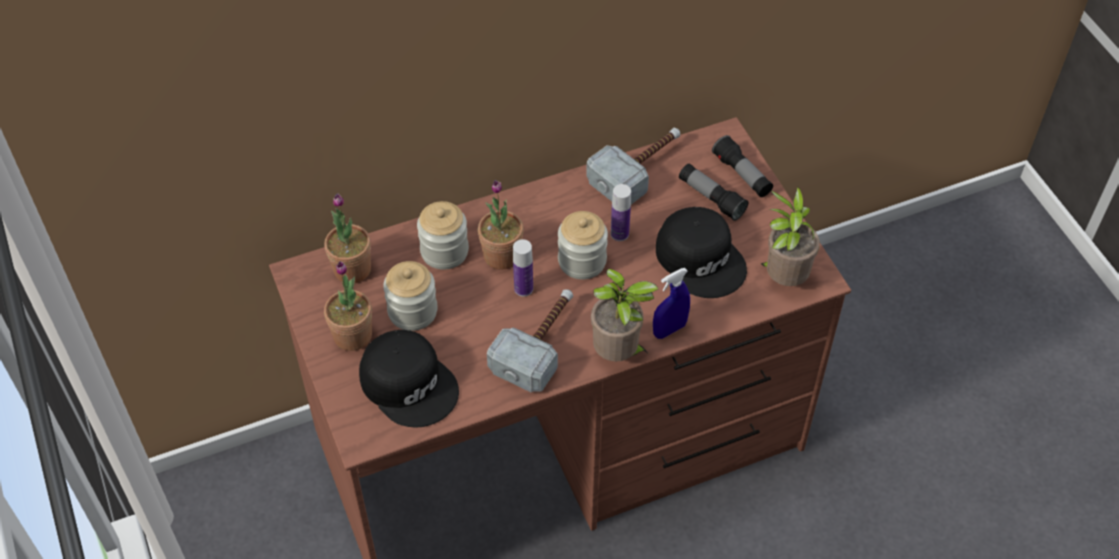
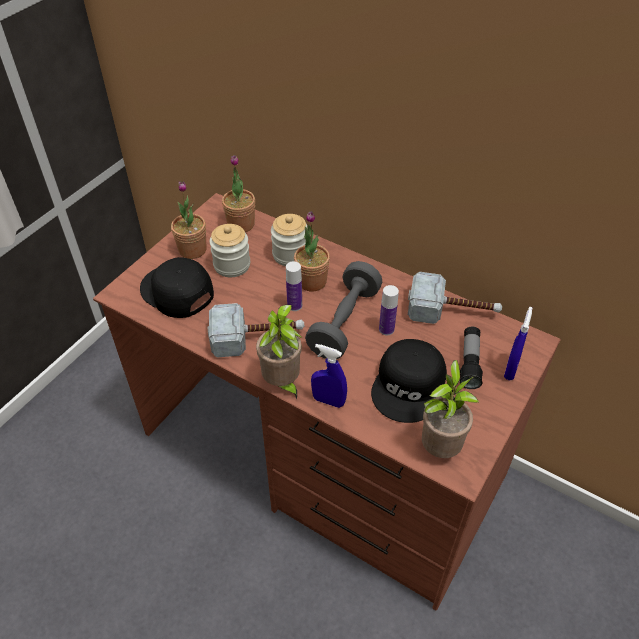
camera: 55 degrees right, 5 degrees down
black cap [359,330,459,428] -> black cap turned 120 degrees clockwise [140,257,214,318]
jar [558,211,608,279] -> grey dumbbell [305,261,382,359]
flashlight [712,135,773,197] -> blue spray bottle [504,307,532,380]

